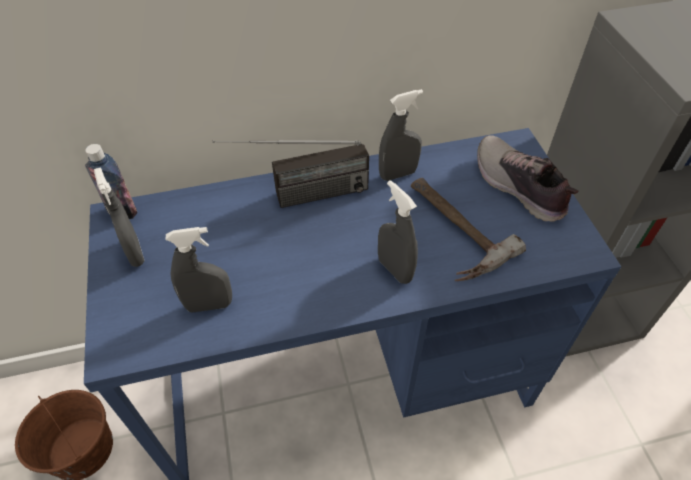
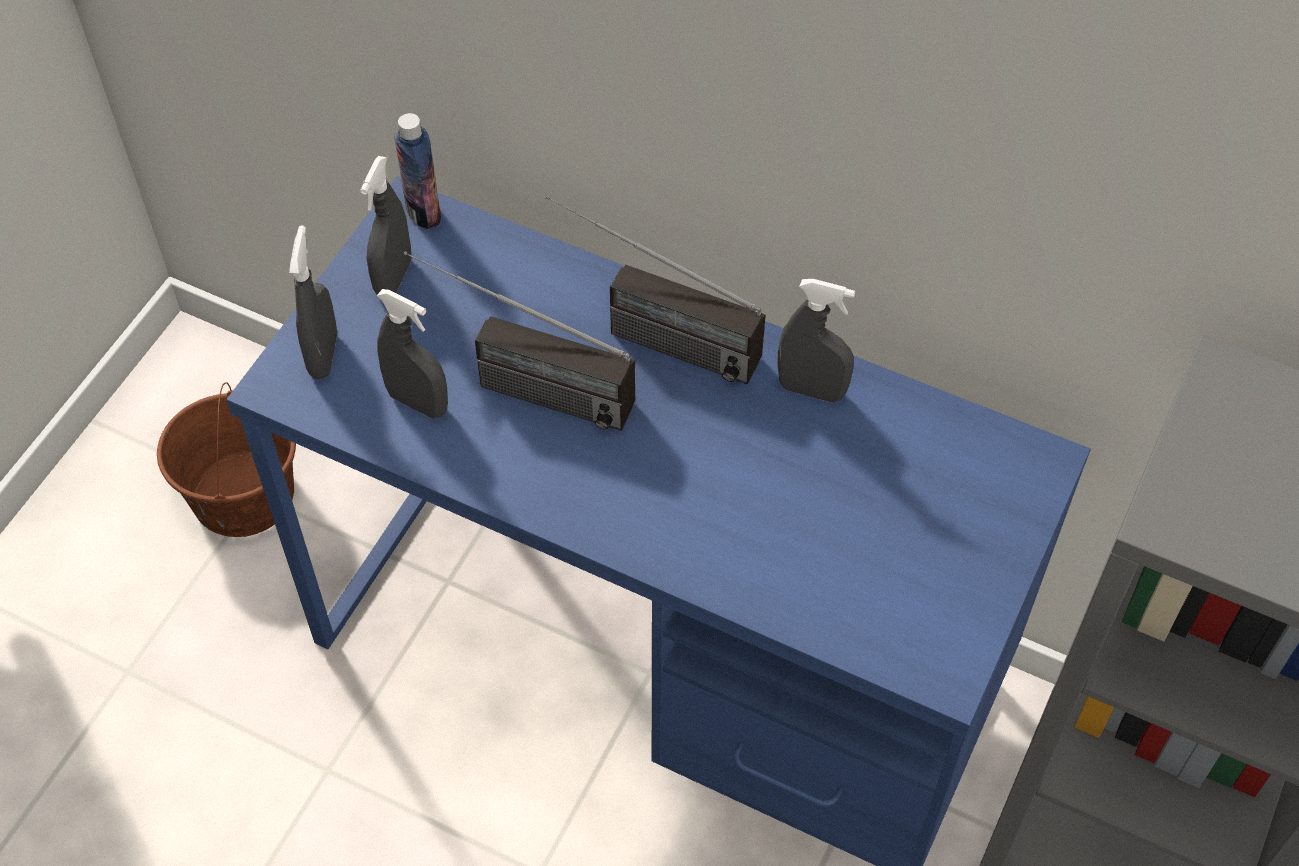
camera: 40 degrees right, 5 degrees up
grey spray bottle [378,180,418,284] -> grey spray bottle moved to [289,225,337,379]
hammer [411,178,526,281] -> none
shoe [477,135,579,222] -> none
none -> radio [403,251,635,430]

